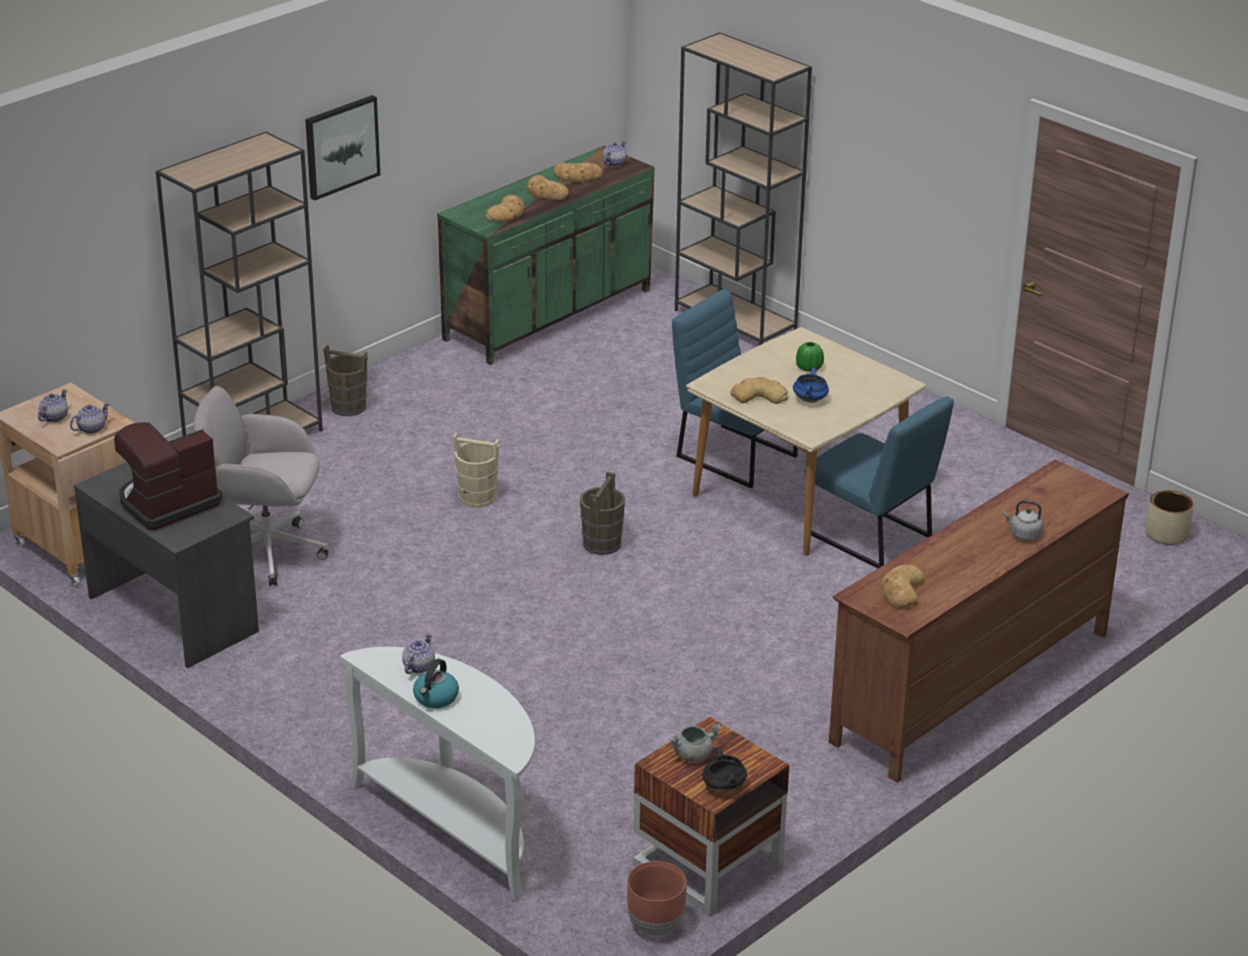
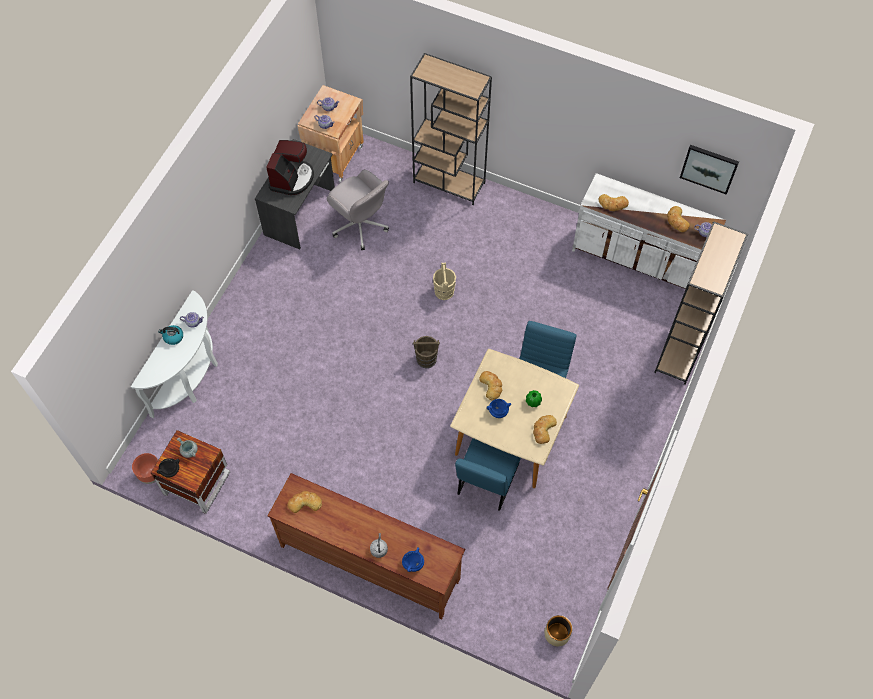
camera: 70 degrees right, 30 degrees up
coffee machine [114,422,223,530] -> coffee machine turned 75 degrees clockwise [266,140,314,195]
grey office chair [194,386,328,586] -> grey office chair turned 150 degrees clockwise [327,170,389,250]
picture [305,95,380,201] -> picture moved to [680,145,739,195]
brown bucket [323,345,368,416] -> none
green cabinet [437,146,655,365] -> white cabinet [572,173,726,289]
bread [527,175,569,200] -> bread moved to [533,415,557,444]
none -> blue cooking pot [402,548,424,572]

